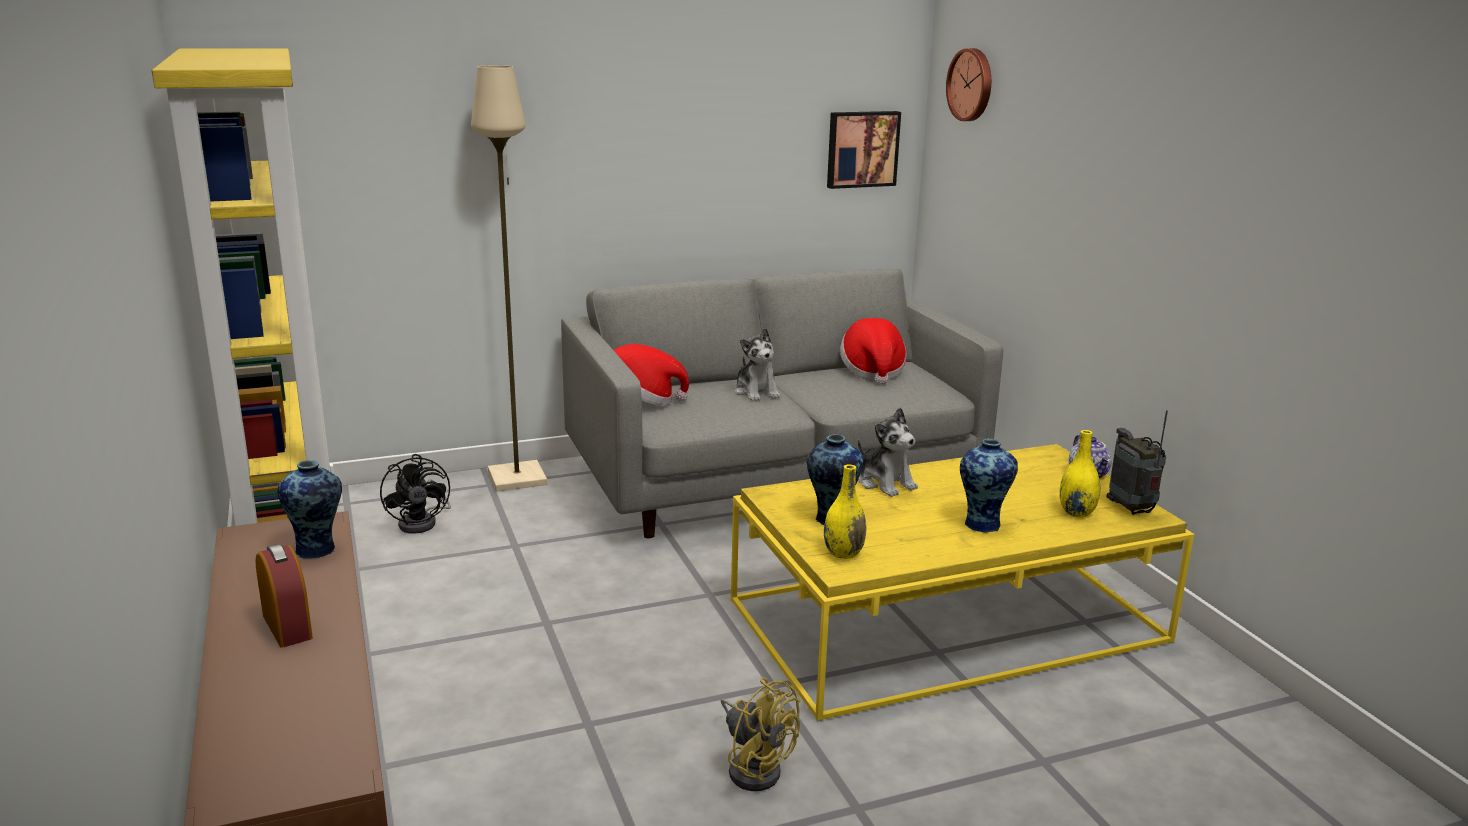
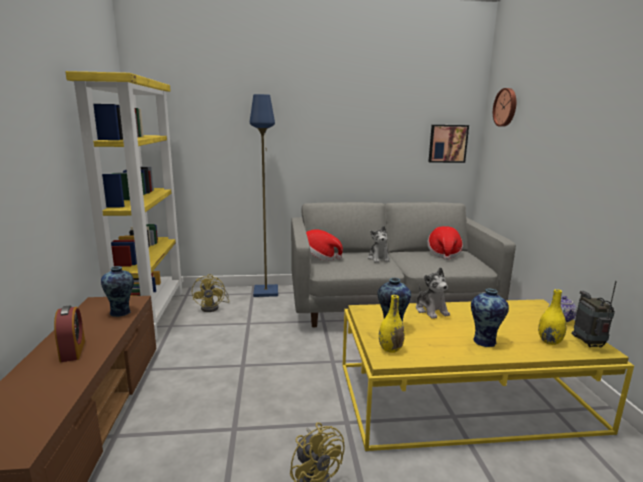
camera: 15 degrees right, 5 degrees down
black fan [380,454,451,534] -> yellow fan [192,274,230,312]
beige floor lamp [471,65,547,492] -> blue floor lamp [250,94,278,297]

